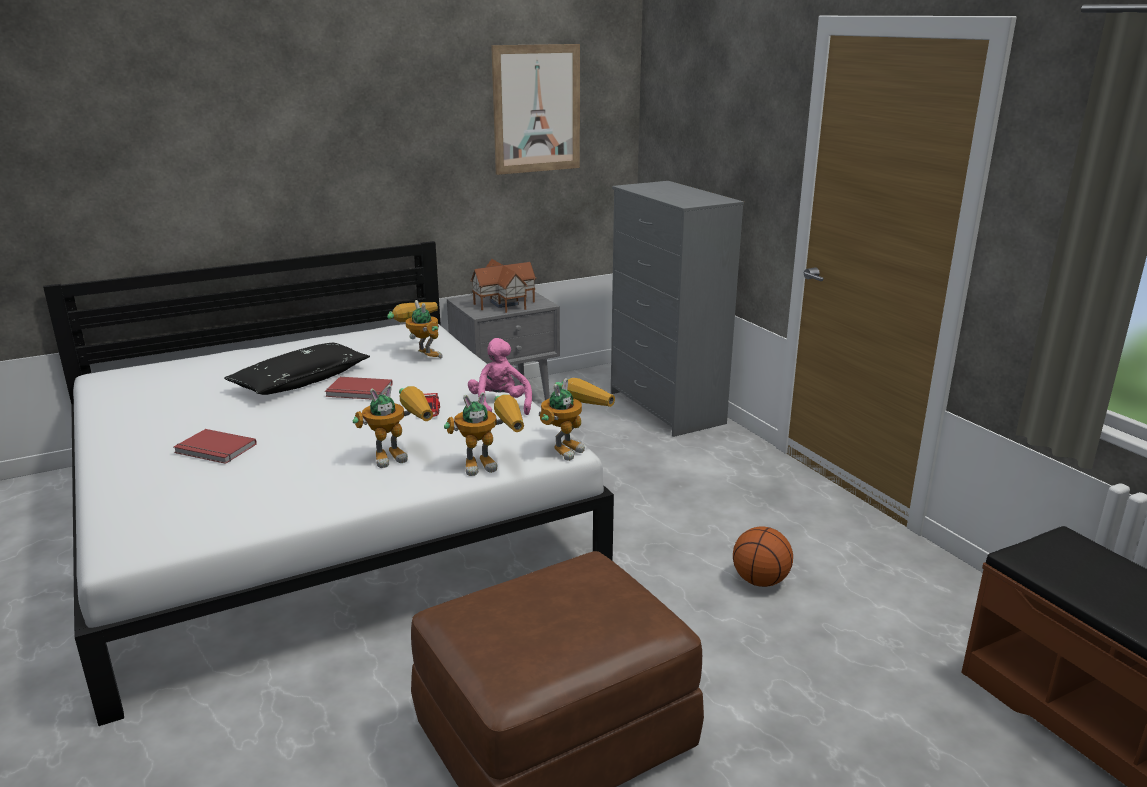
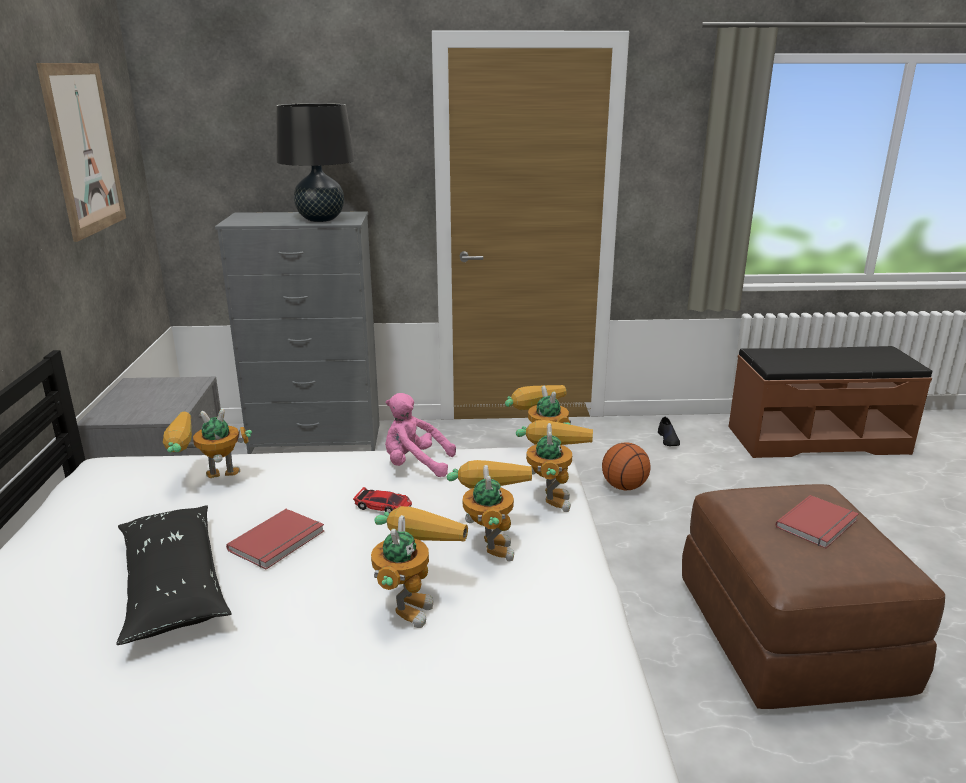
camera: 65 degrees left, 0 degrees up
red book [174,429,257,464] -> red book moved to [776,495,859,548]
toy house [470,259,536,313] -> none
none -> black table lamp [276,103,355,222]
none -> toy robot [371,506,468,628]
none -> black shoe [658,417,680,446]

